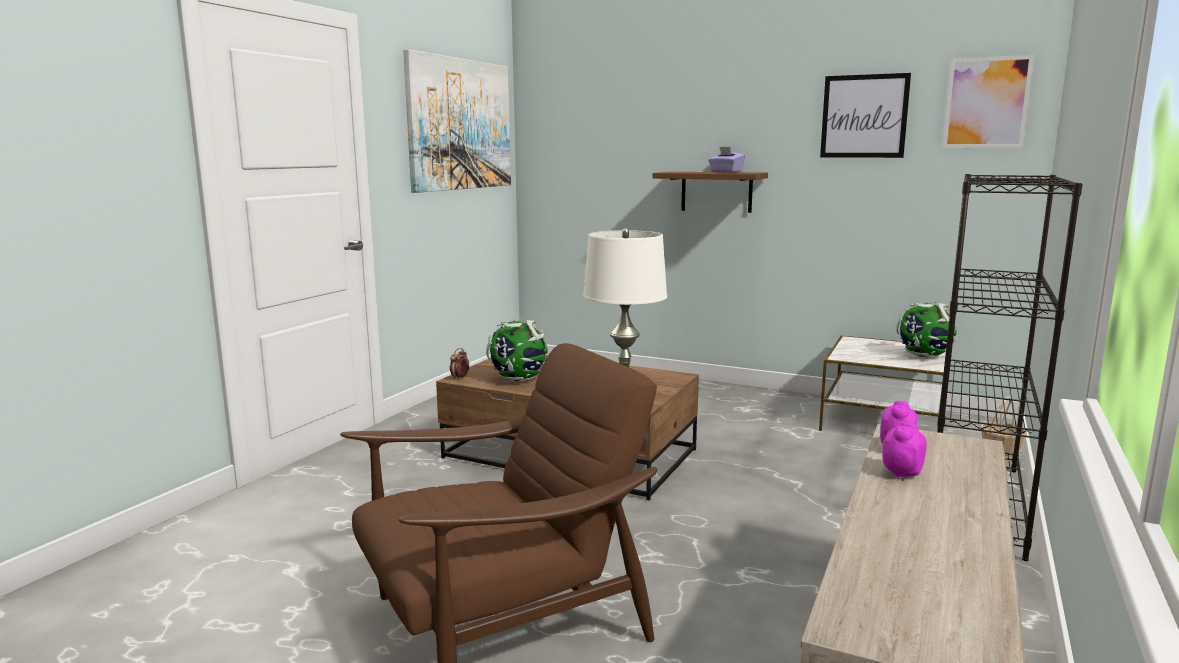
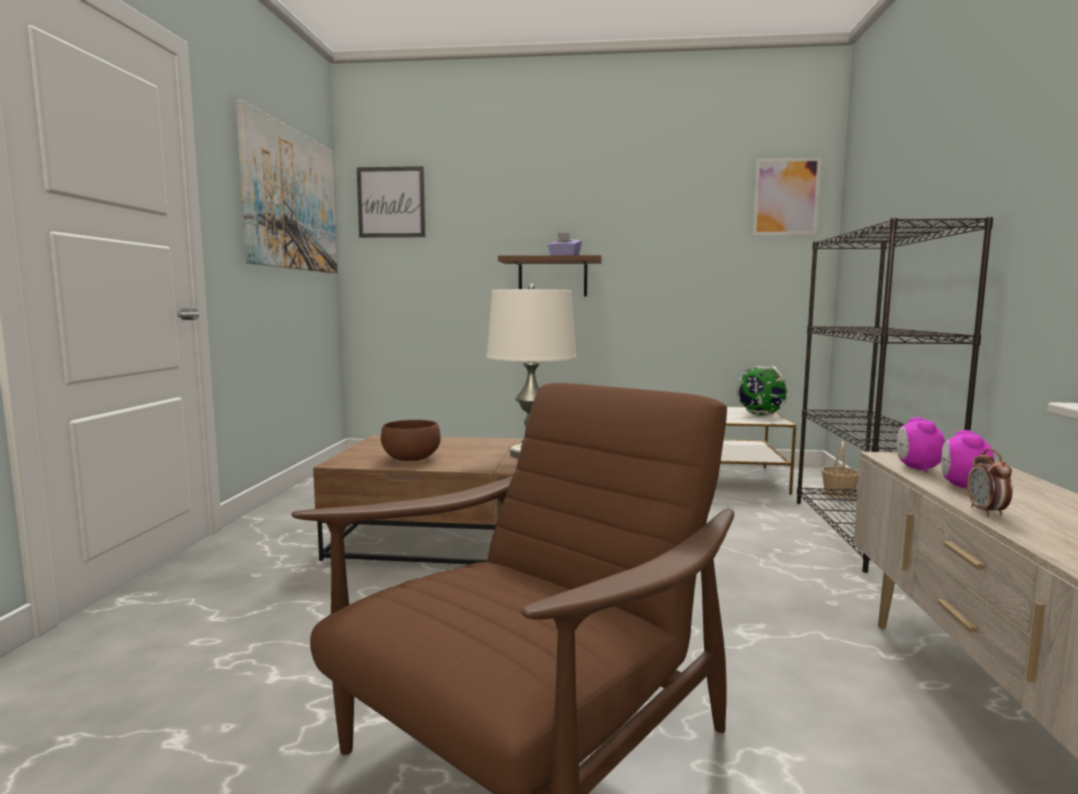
camera: 20 degrees left, 5 degrees down
alarm clock [450,348,469,380] -> alarm clock moved to [967,449,1013,516]
globe [486,319,548,382] -> brown bowl [381,420,441,461]
picture [820,73,911,158] -> picture moved to [357,166,425,238]

